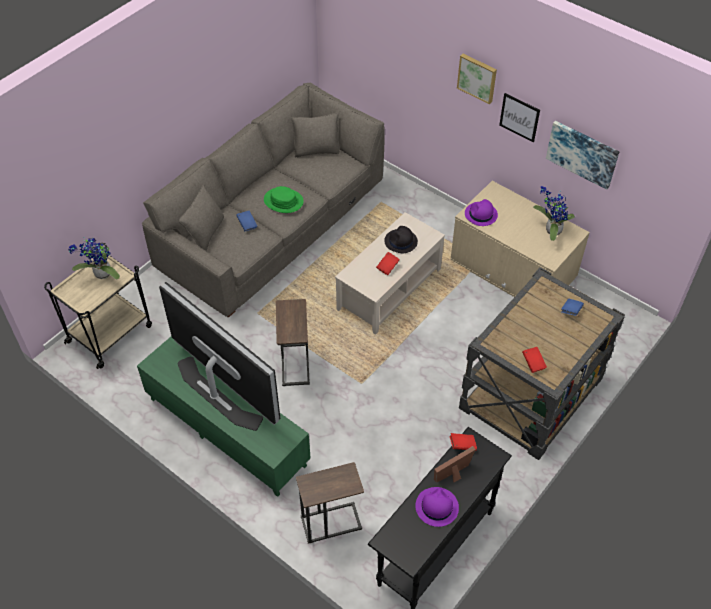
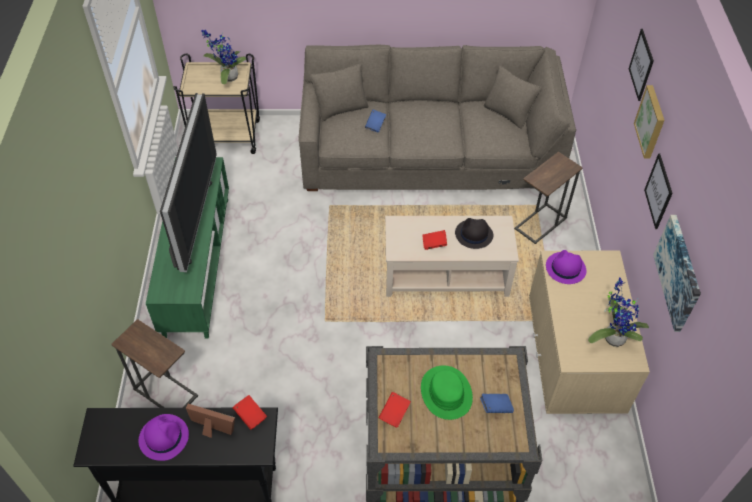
camera: 50 degrees right, 0 degrees up
green hat [264,186,304,213] -> green hat moved to [421,366,473,420]
brown side table [276,299,310,386] -> brown side table moved to [514,152,583,244]
none -> picture [629,29,654,101]

